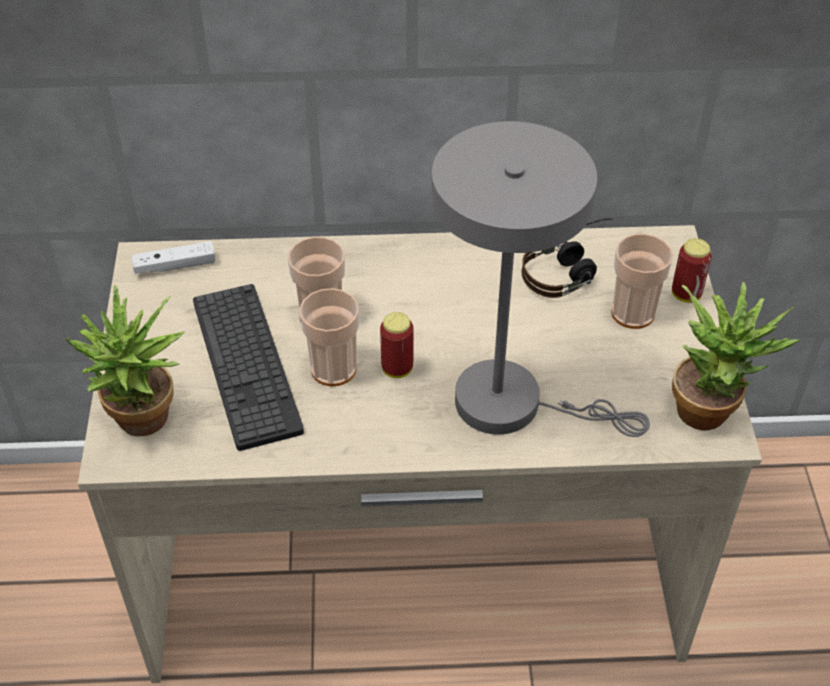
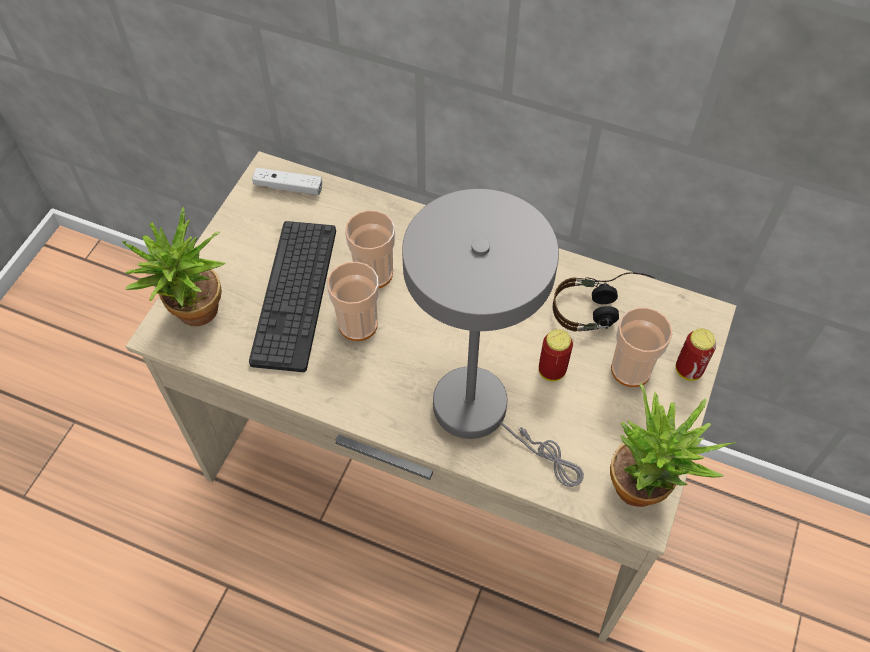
camera: 25 degrees right, 10 degrees up
can [380,312,413,378] -> can moved to [539,329,573,381]

